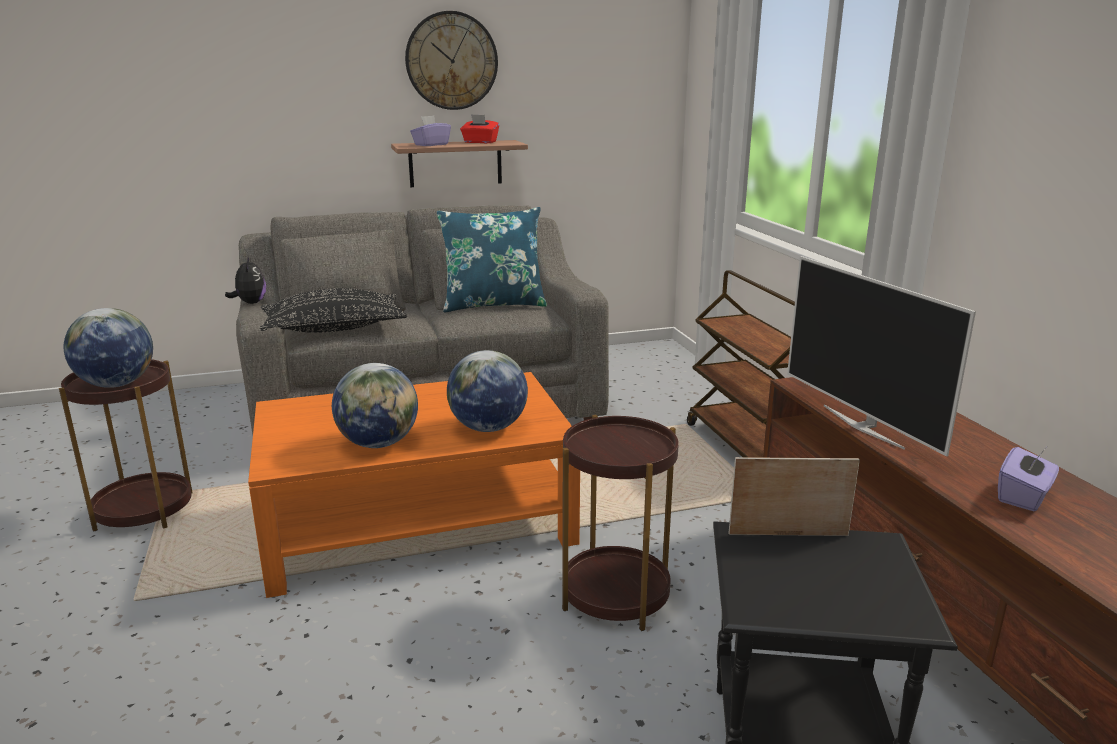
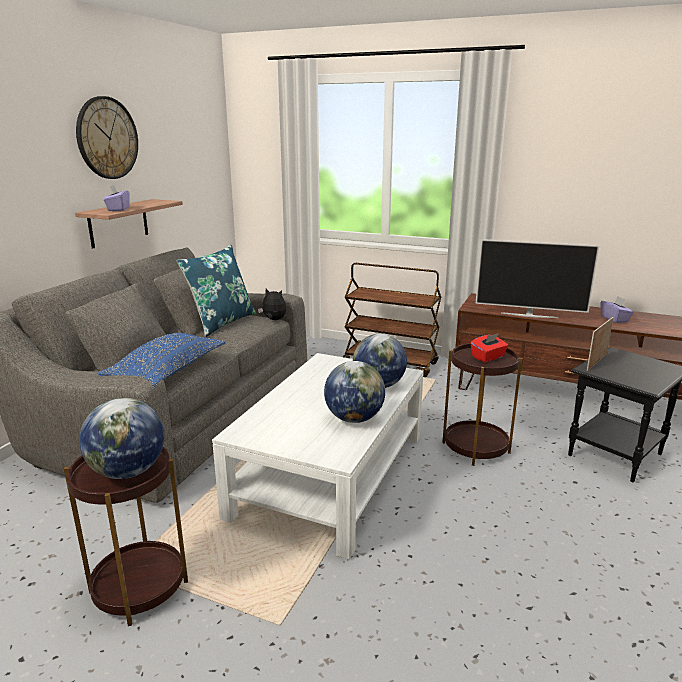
camera: 50 degrees left, 0 degrees up
plush toy [225,257,266,304] -> plush toy moved to [258,289,286,320]
orange coffee table [248,372,580,598] -> white coffee table [212,353,424,560]
black pillow [259,288,407,333] -> blue pillow [97,333,226,387]
red tissue box [460,114,499,143] -> red tissue box moved to [471,333,508,362]

